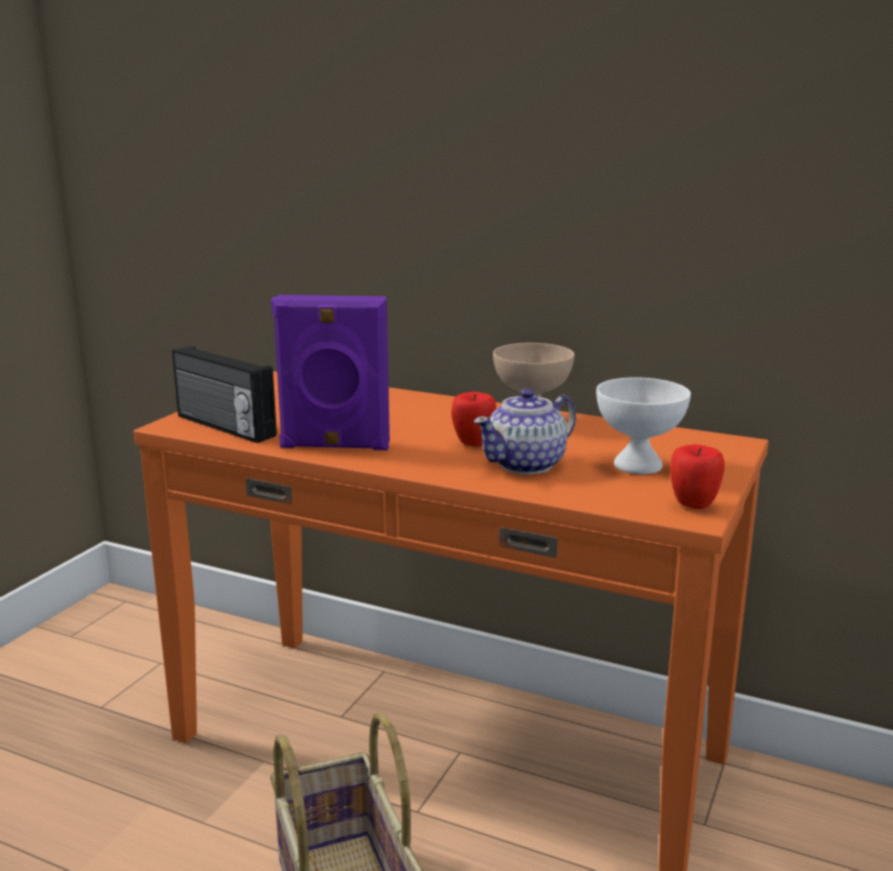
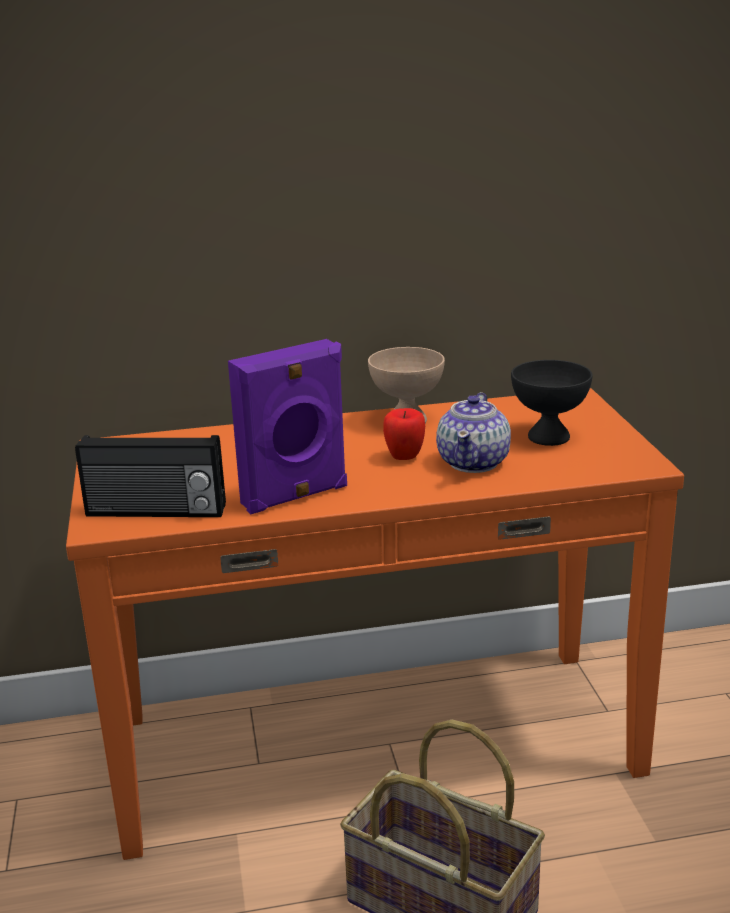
camera: 35 degrees left, 5 degrees up
white bowl [596,377,691,474] -> black bowl [511,360,592,446]
apple [670,444,725,509] -> none

